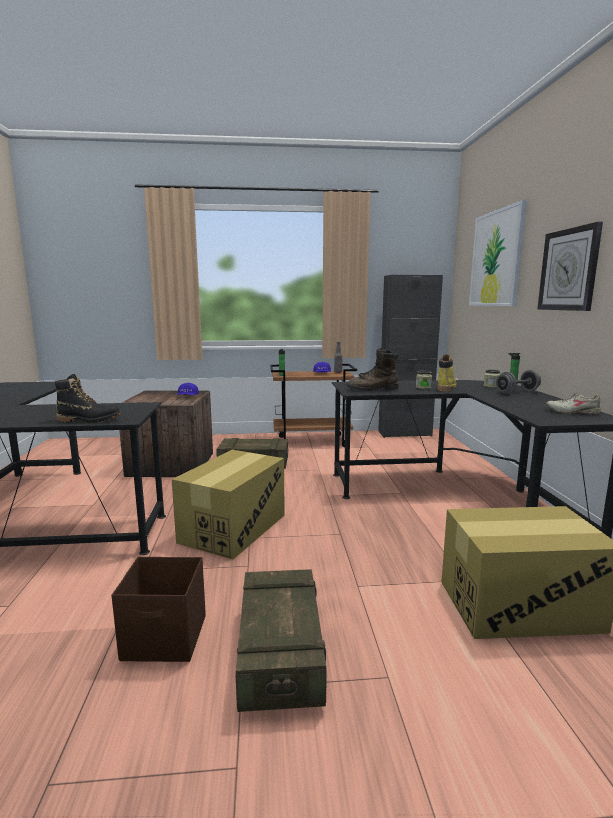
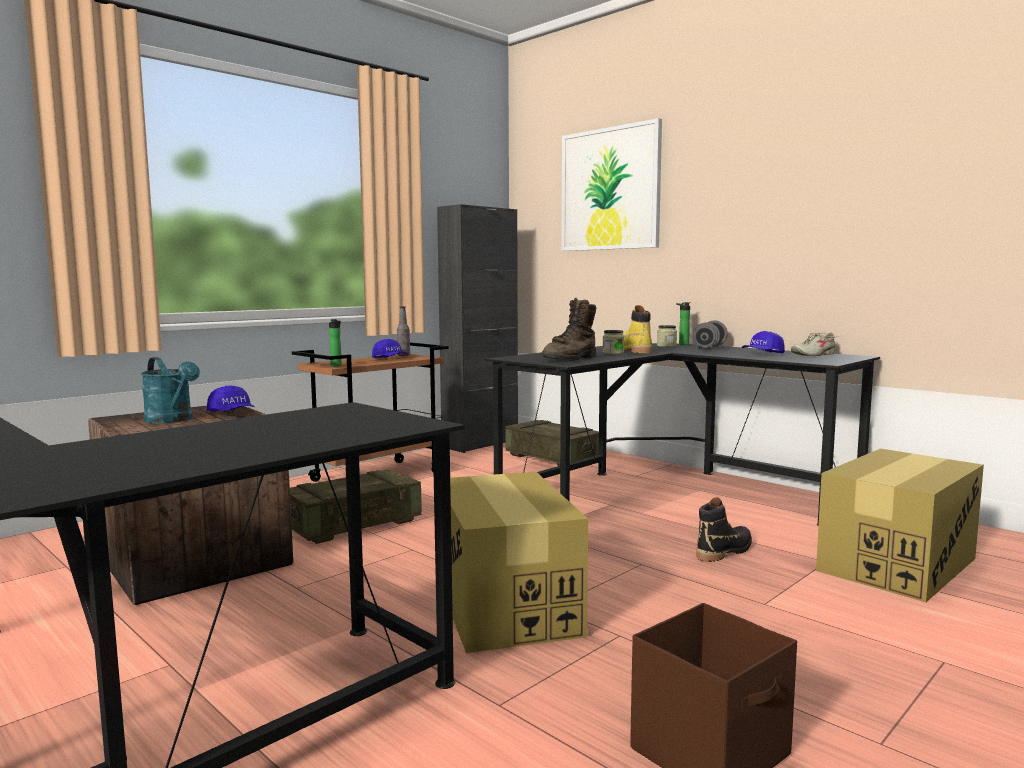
camera: 40 degrees left, 5 degrees down
black boot [55,374,121,423] -> black boot moved to [696,497,752,562]
crate [236,569,327,712] -> crate moved to [505,420,599,466]
wall clock [537,222,603,311] -> none
none -> turquoise watering can [141,357,200,423]
none -> blue cap [742,331,785,354]

